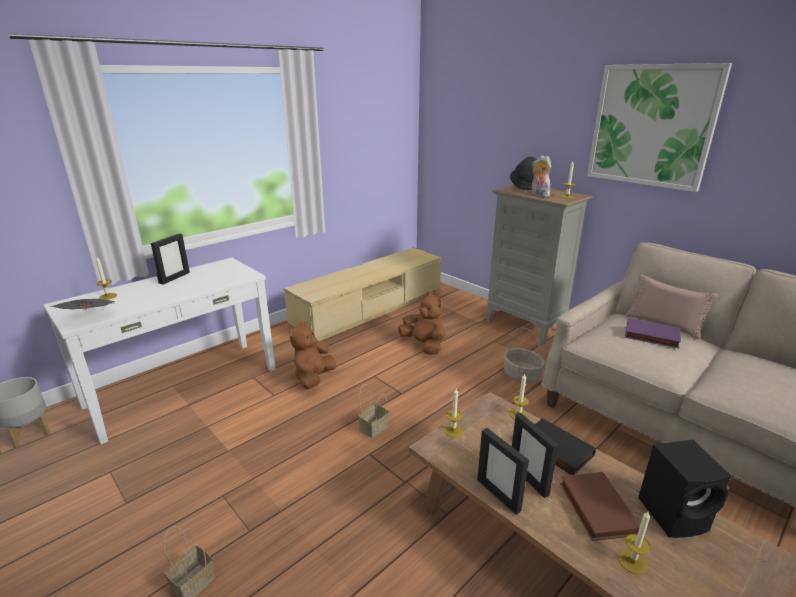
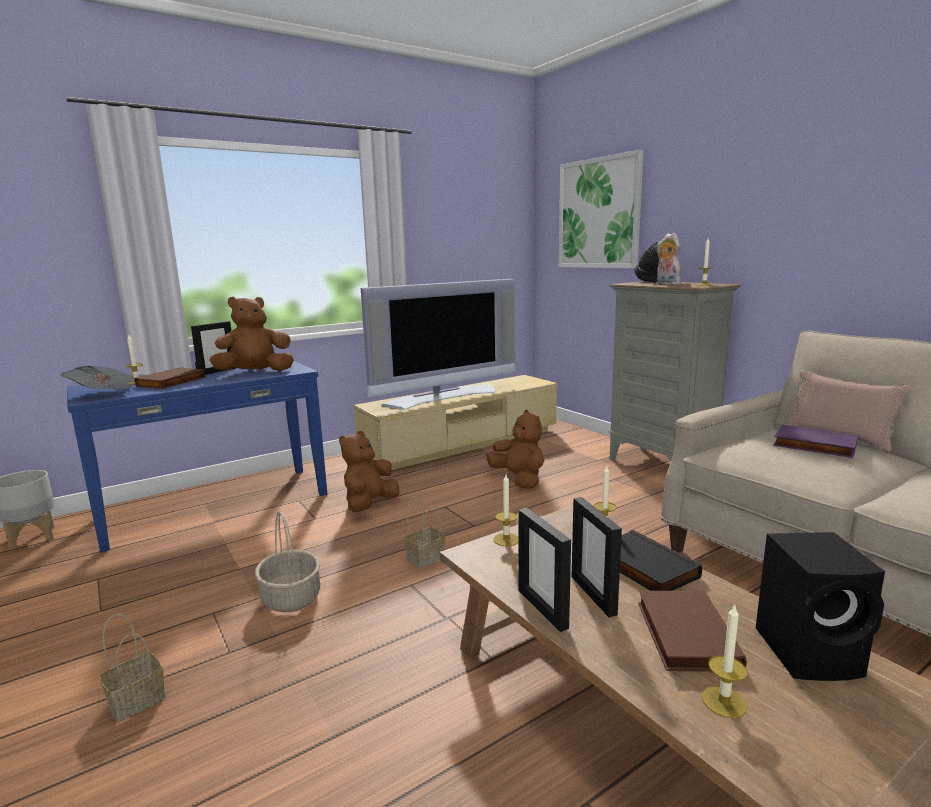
camera: 10 degrees right, 10 degrees down
white console table [43,258,276,444] -> blue console table [67,361,327,553]
basket [504,327,545,383] -> basket moved to [255,511,320,612]
picture [587,63,732,192] -> picture moved to [559,150,644,269]
none -> brown book [135,367,207,389]
none -> brown plush toy [209,297,294,371]
none -> television [361,279,515,410]

